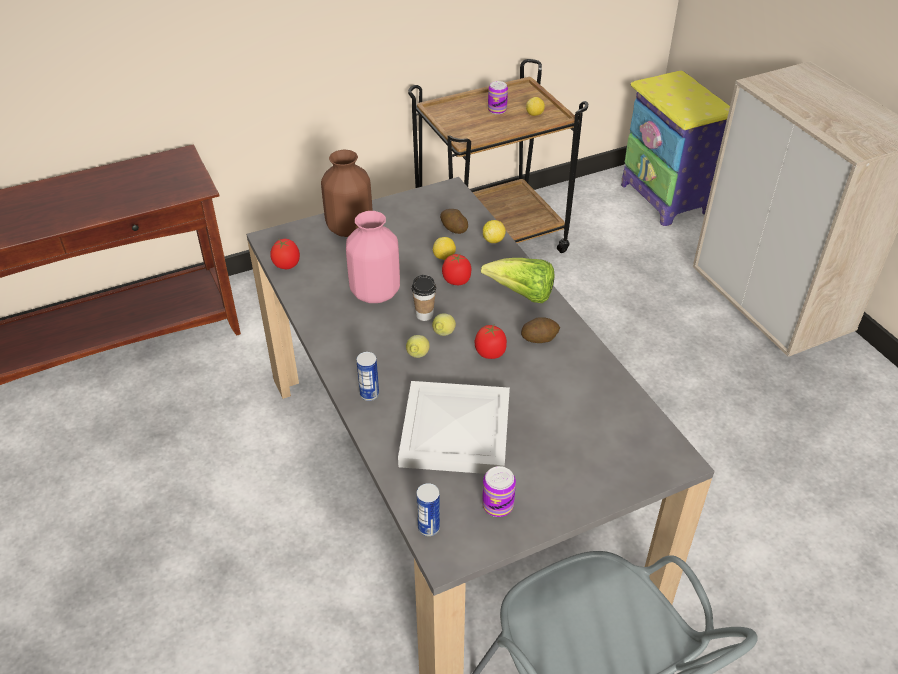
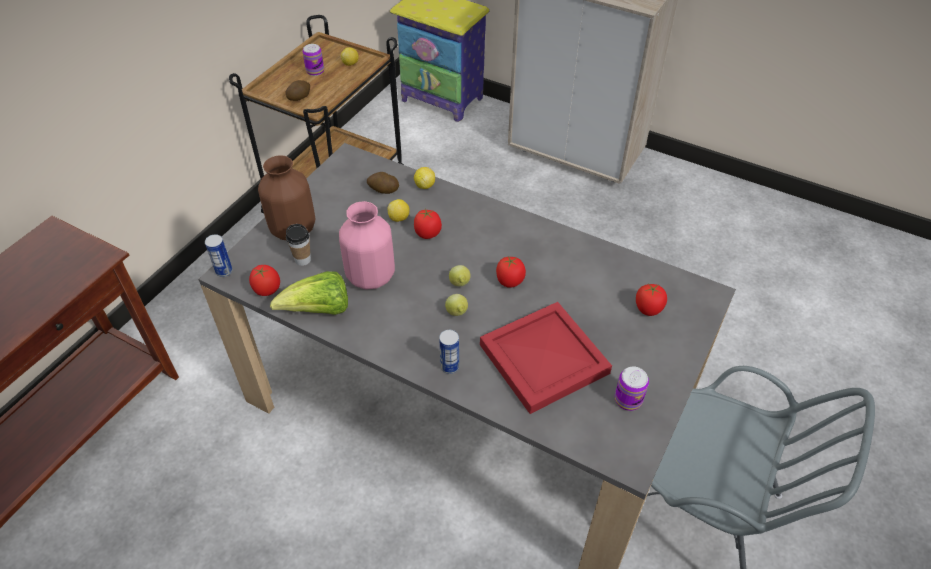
camera: 35 degrees left, 5 degrees up
white tray [398,381,510,474] -> red tray [480,302,612,414]
cup [412,275,436,321] -> cup moved to [286,224,311,266]
can [417,483,440,536] -> can moved to [205,234,233,277]
lettuce [481,258,555,303] -> lettuce moved to [270,271,348,315]
potato [521,317,560,343] -> potato moved to [286,80,310,101]
none -> tomato [636,284,667,316]

